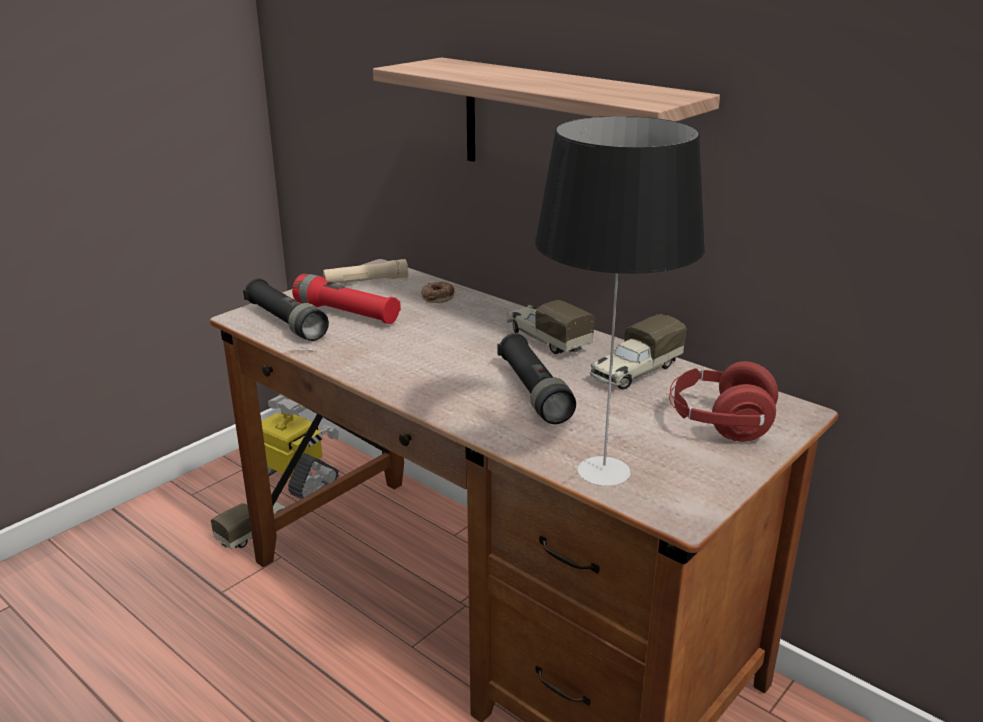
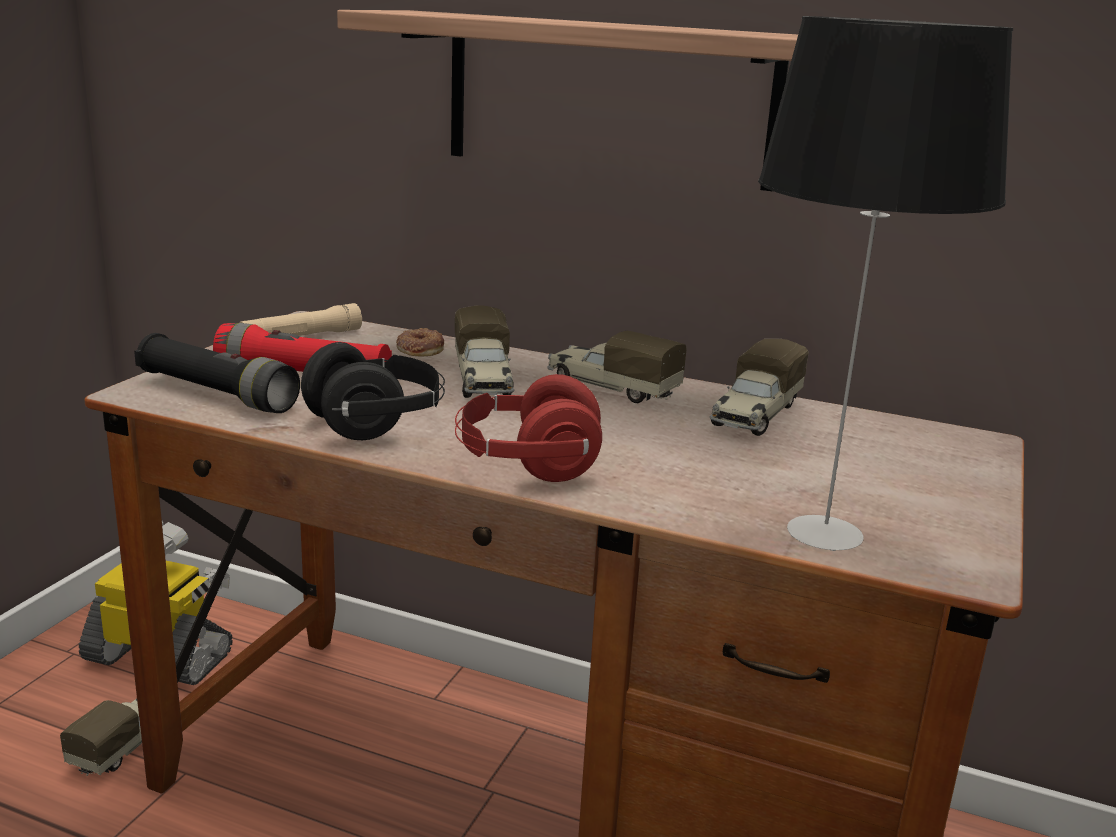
camera: 20 degrees left, 5 degrees down
black flashlight [498,333,576,424] -> none
red headphones [669,361,778,442] -> red headphones moved to [455,374,602,482]
none -> black headphones [301,342,445,440]
none -> toy truck [455,305,515,398]

